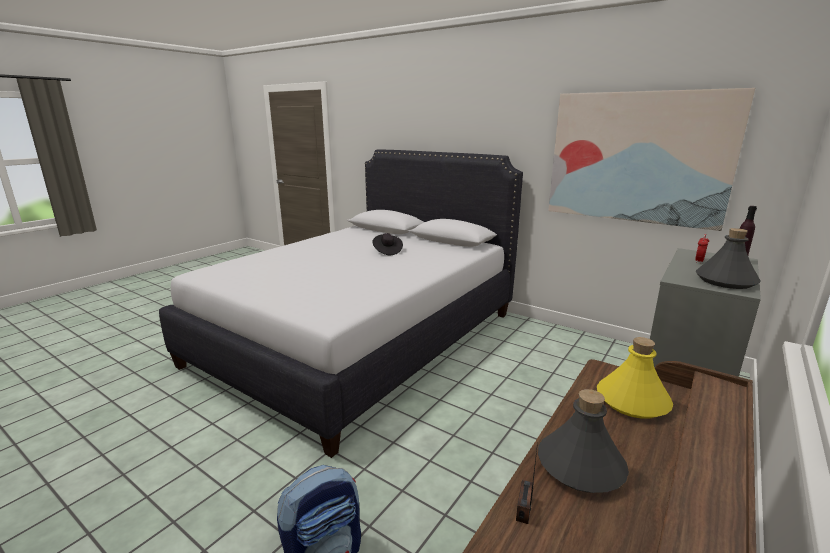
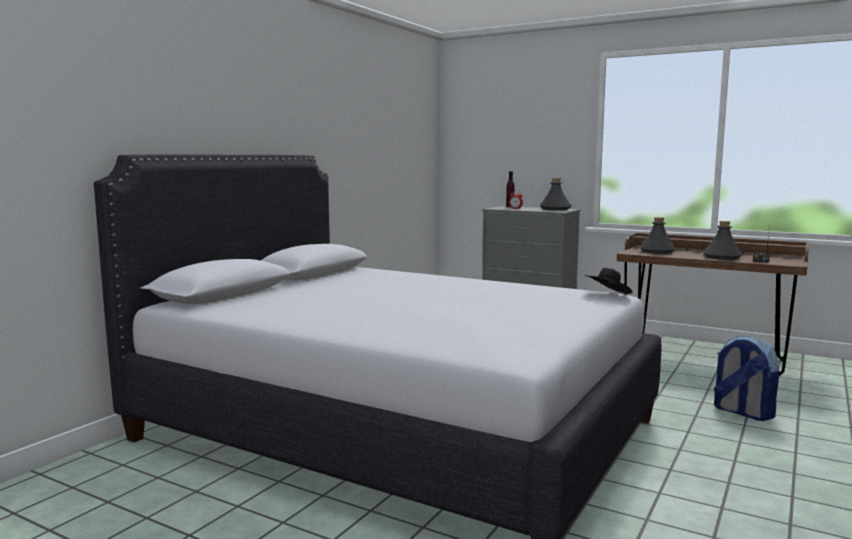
camera: 95 degrees left, 10 degrees down
black hat [372,233,403,255] -> black hat moved to [585,268,633,294]
picture [548,88,755,231] -> none
yellow bottle [597,337,673,419] -> grey bottle [639,217,676,254]

